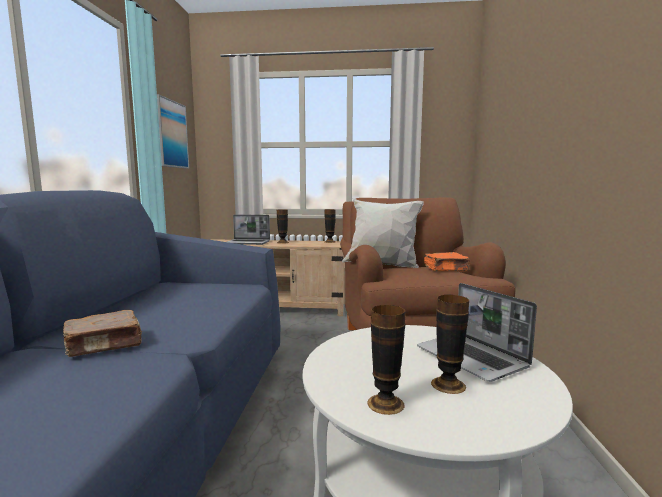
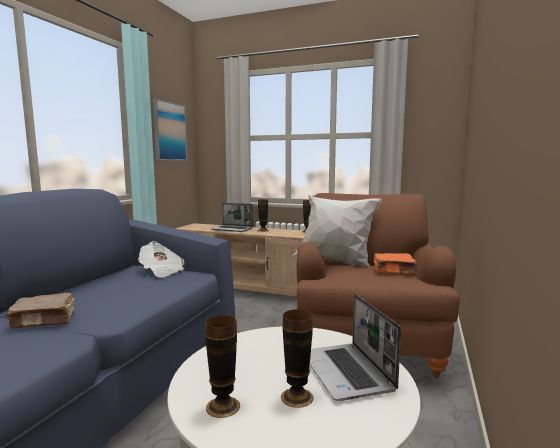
camera: 15 degrees right, 0 degrees up
none -> newspaper [138,241,184,278]

